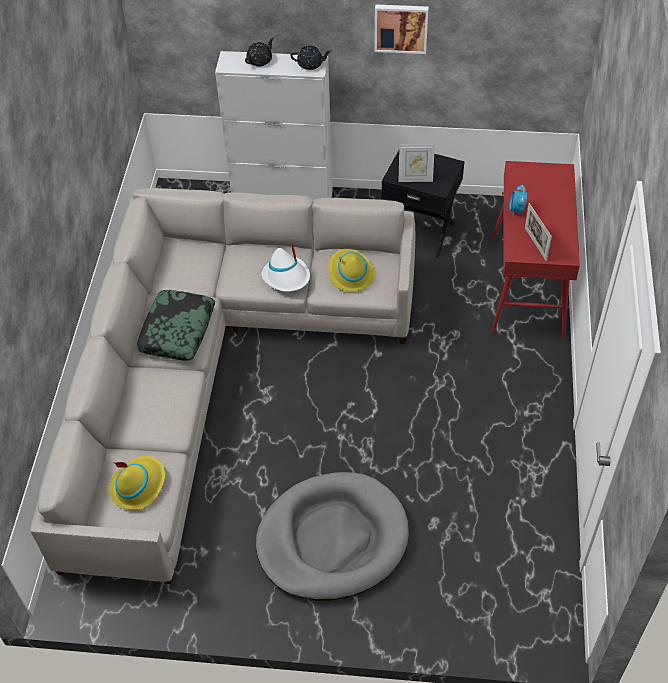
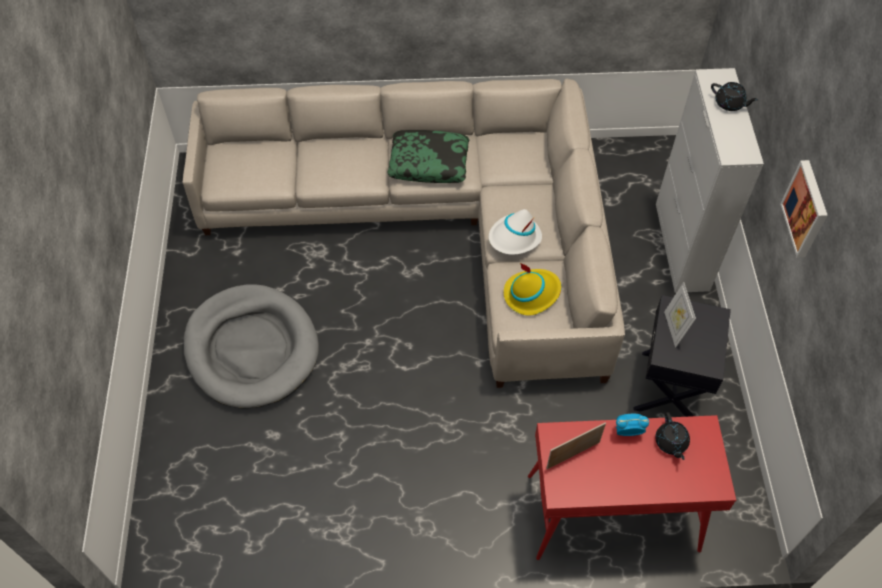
camera: 80 degrees right, 5 degrees up
yellow hat [109,456,165,510] -> none
black teapot [290,46,331,70] -> black teapot moved to [655,412,690,460]

